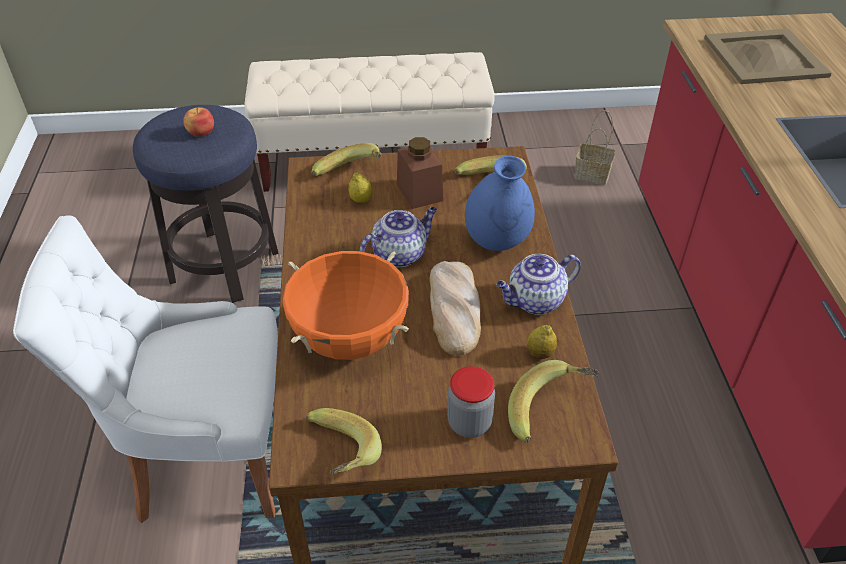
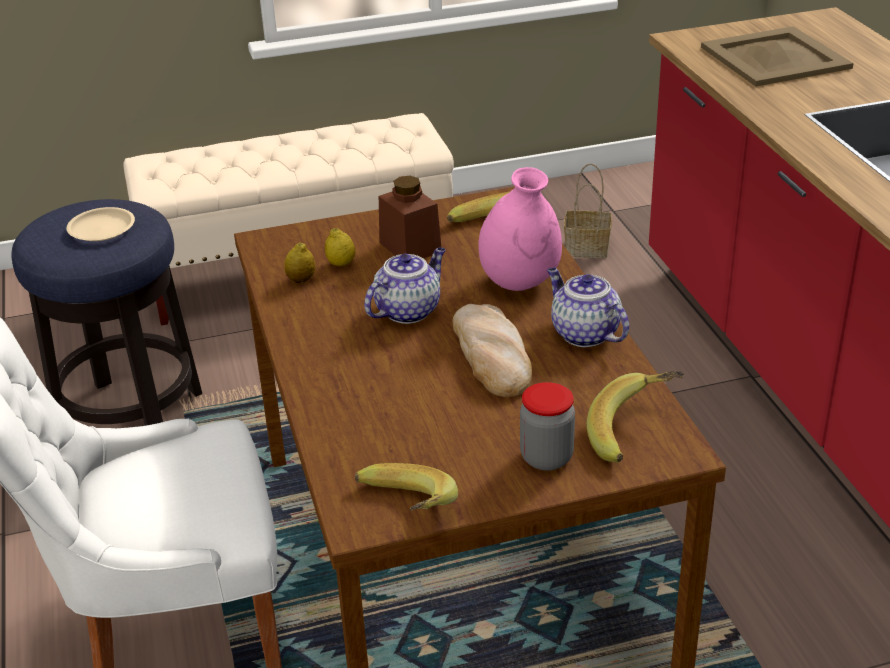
camera: 10 degrees left, 10 degrees down
apple [183,107,214,137] -> beige plate [66,207,135,241]
orange cooking pot [283,251,409,360] -> none
banana [312,143,382,176] -> none
blue vase [465,156,535,251] -> pink vase [478,167,562,291]
teapot [496,254,581,315] -> teapot turned 90 degrees clockwise [547,268,629,347]
lemon [527,325,557,359] -> lemon moved to [284,242,315,283]

